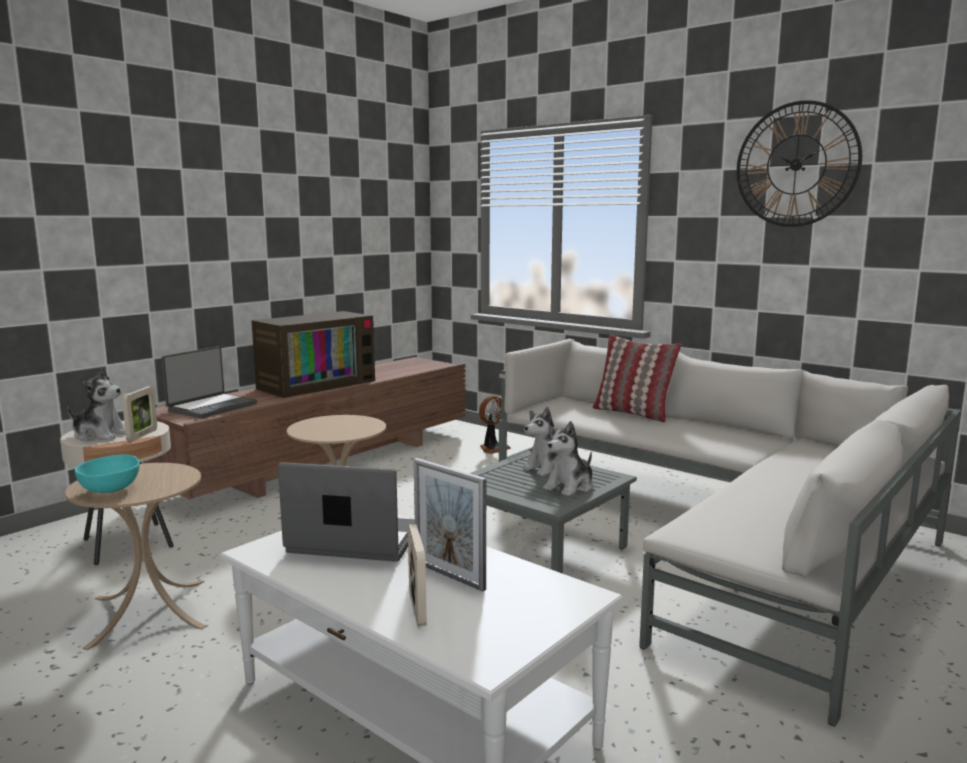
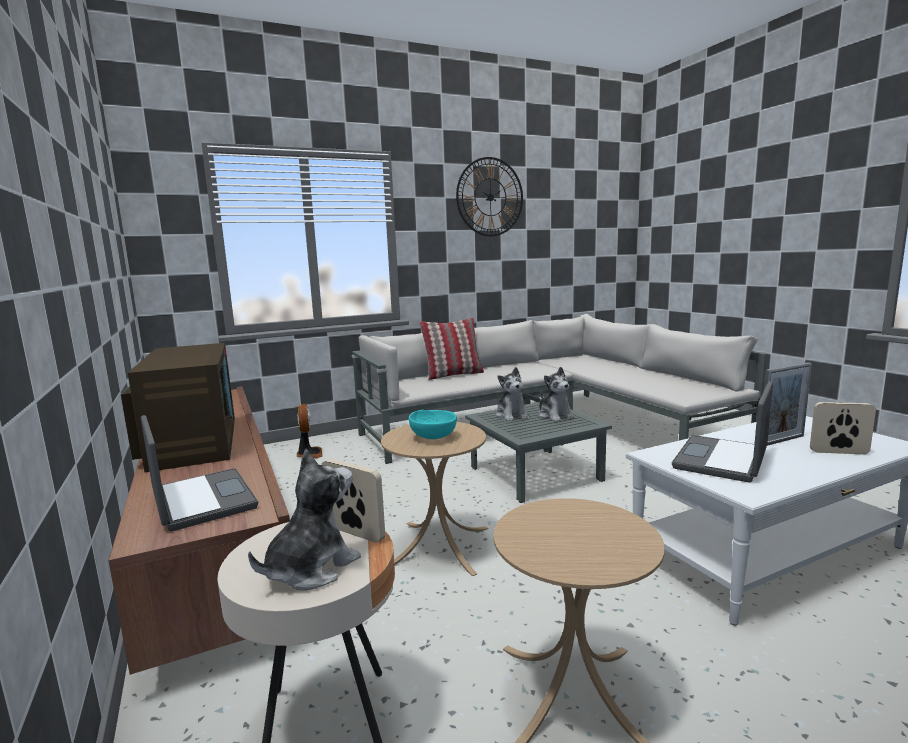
camera: 65 degrees left, 0 degrees up
turquoise bowl [75,455,140,493] -> turquoise bowl moved to [409,410,457,439]

